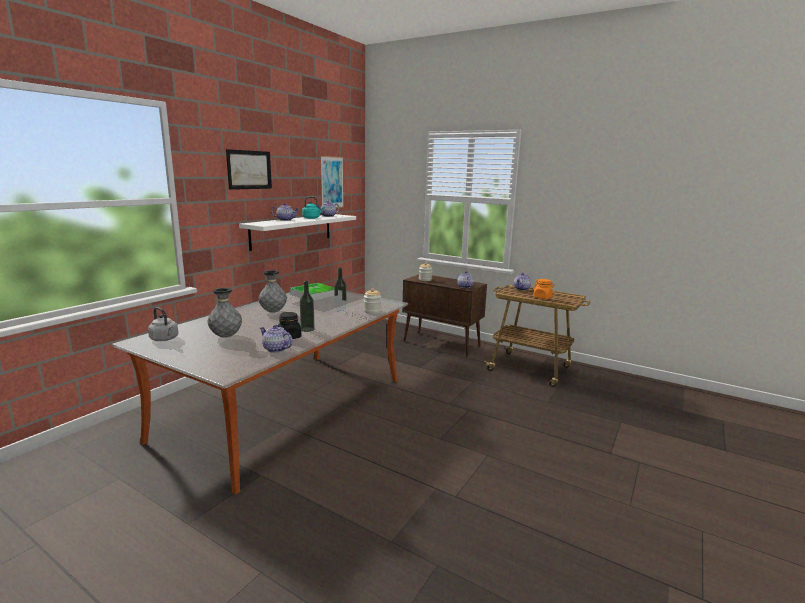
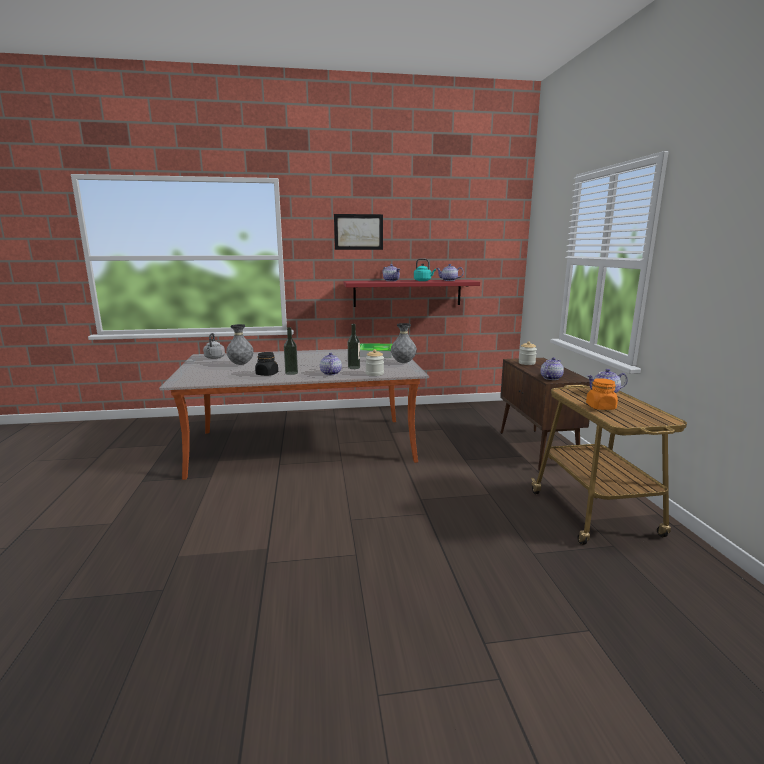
camera: 50 degrees right, 0 degrees up
white shelf [239,214,356,251] -> red shelf [344,280,480,307]
grey vase [259,270,287,313] -> grey vase moved to [391,323,417,363]
teapot [260,325,293,353] -> teapot moved to [320,353,342,375]
picture [320,156,344,208] -> none

